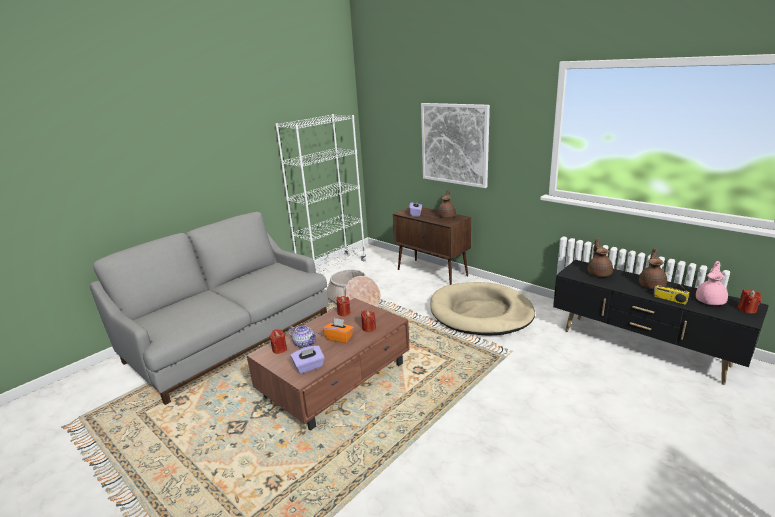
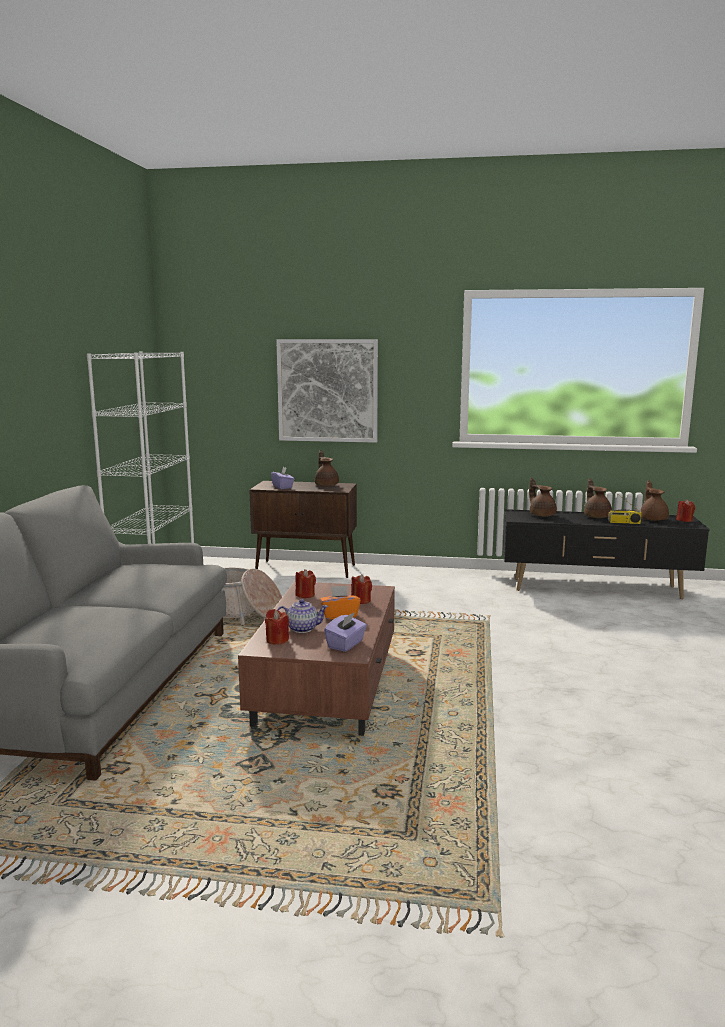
camera: 35 degrees left, 10 degrees down
beige dog bed [430,282,535,336] -> none
pink teapot [696,261,728,305] -> brown teapot [640,480,669,521]

